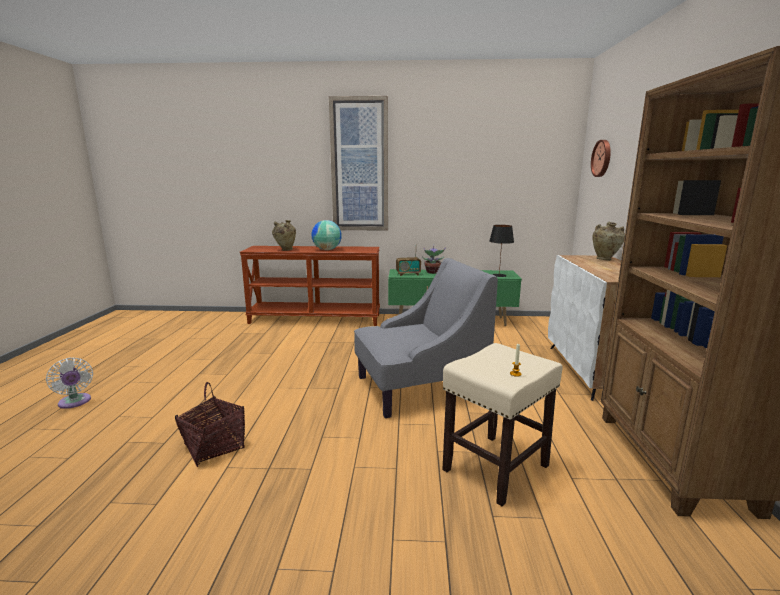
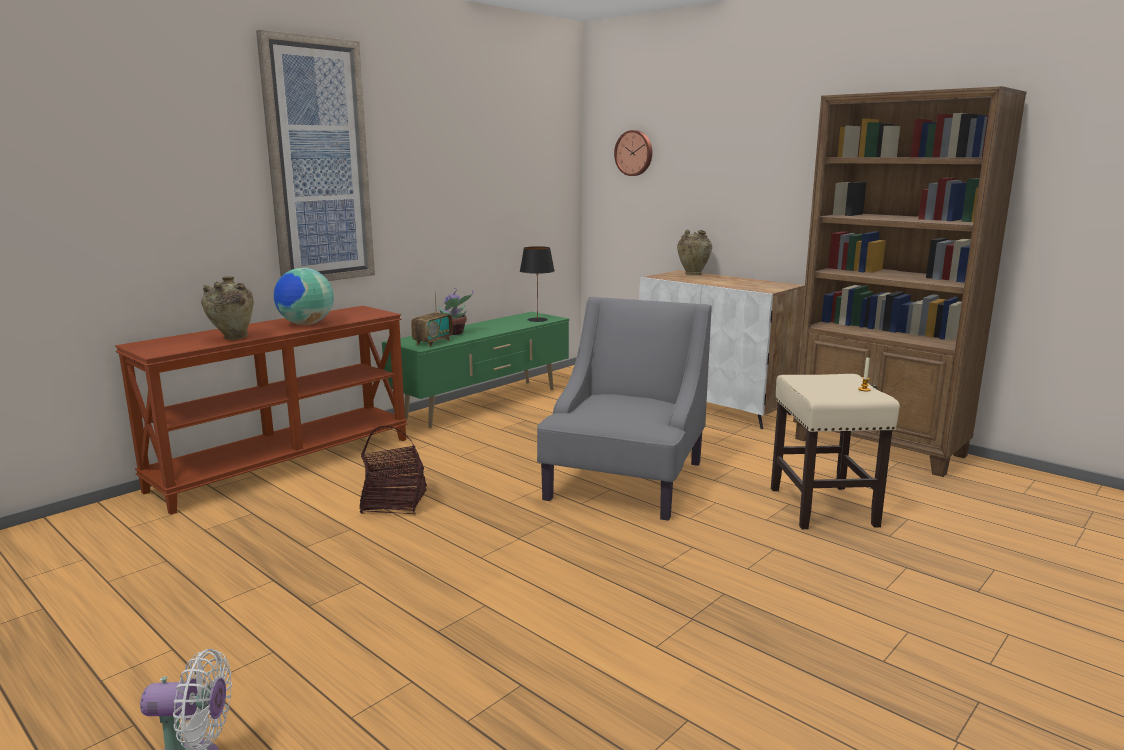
camera: 50 degrees left, 0 degrees up
basket [175,382,245,467] -> basket moved to [360,426,427,514]

